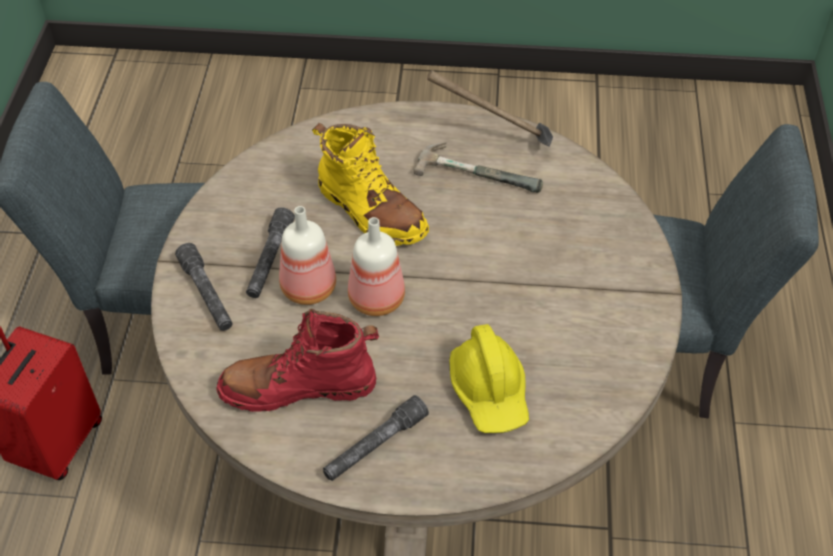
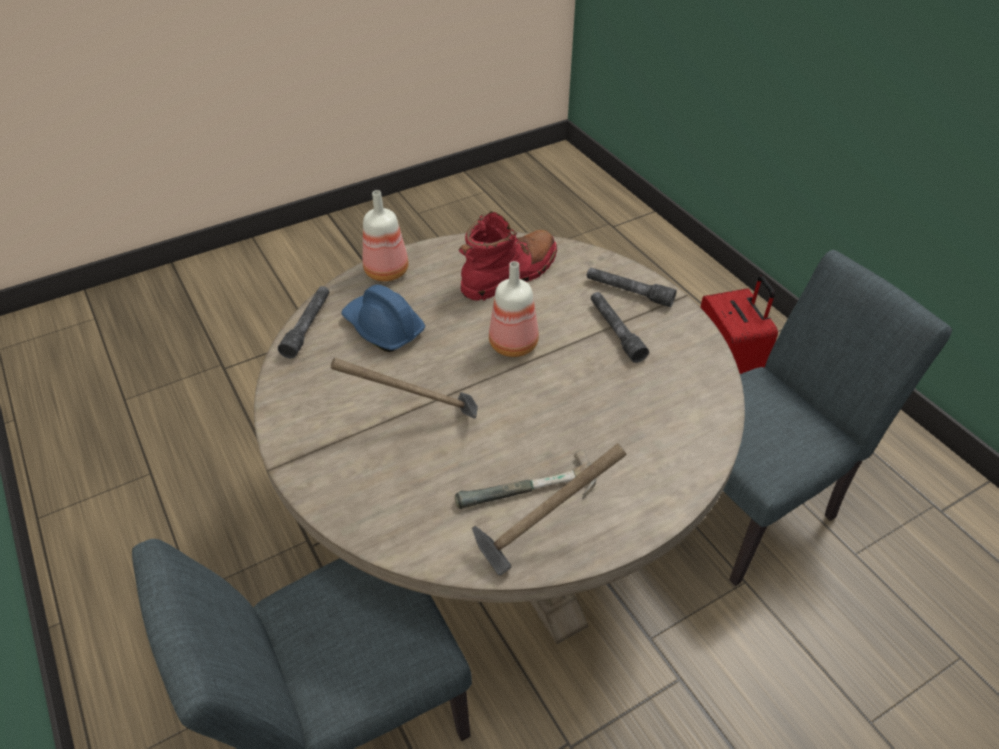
camera: 145 degrees right, 5 degrees down
bottle [279,206,336,305] -> bottle moved to [363,190,409,281]
yellow boot [312,123,429,246] -> none
grey flashlight [323,395,429,481] -> grey flashlight moved to [278,286,329,359]
yellow hard hat [449,324,529,433] -> blue hard hat [341,284,425,352]
none -> hammer [331,358,478,419]

